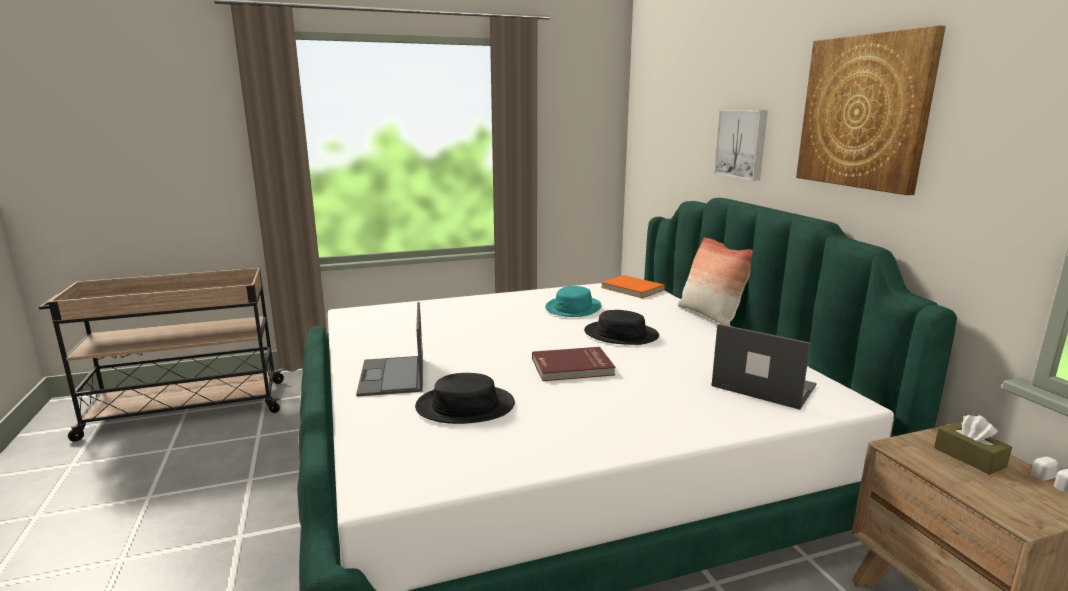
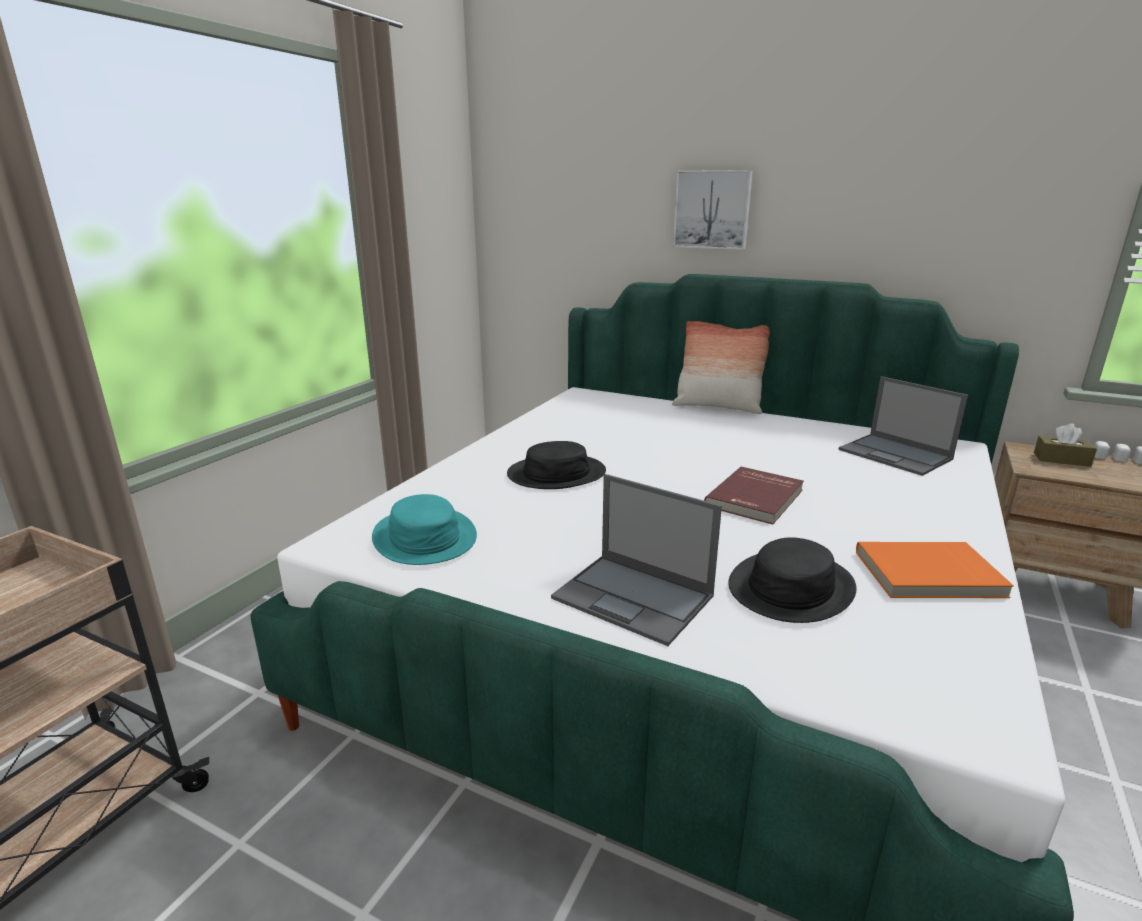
camera: 45 degrees left, 5 degrees up
turquoise hat [545,286,601,317] -> turquoise hat moved to [372,494,477,565]
black hat [584,310,659,345] -> black hat moved to [507,441,606,489]
orange book [601,275,665,298] -> orange book moved to [856,542,1014,598]
laptop [711,324,817,410] -> laptop turned 120 degrees counterclockwise [839,376,968,476]
picture [796,25,946,195] -> none

